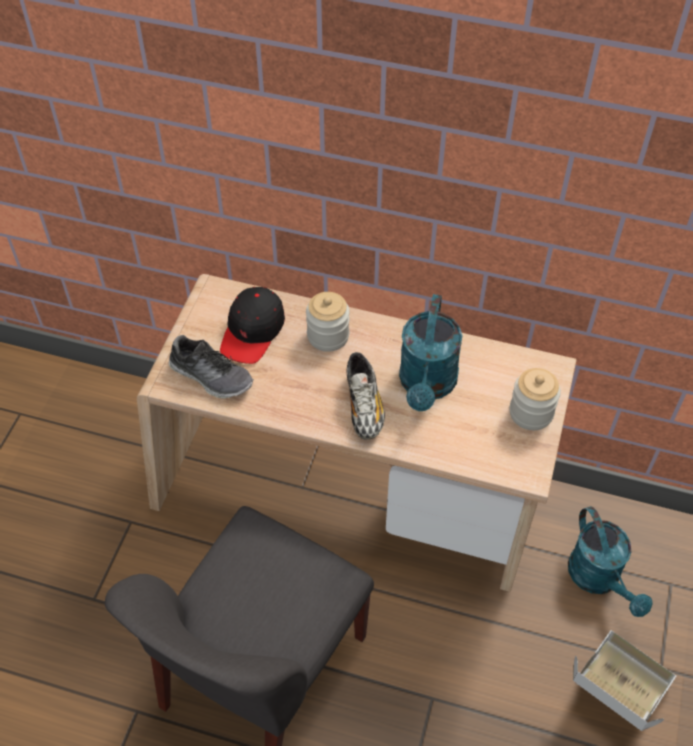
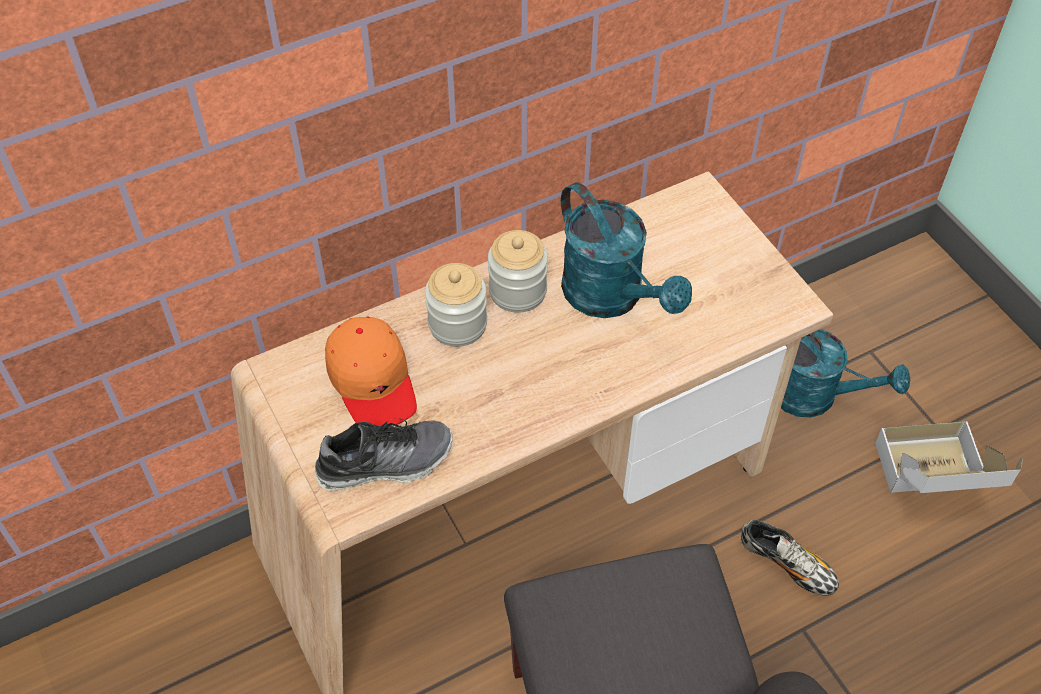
camera: 45 degrees left, 0 degrees up
black cap [220,287,285,364] -> orange cap [325,316,417,426]
shoe [346,352,385,440] -> shoe moved to [741,520,839,596]
jar [509,368,561,430] -> jar moved to [488,230,548,313]

